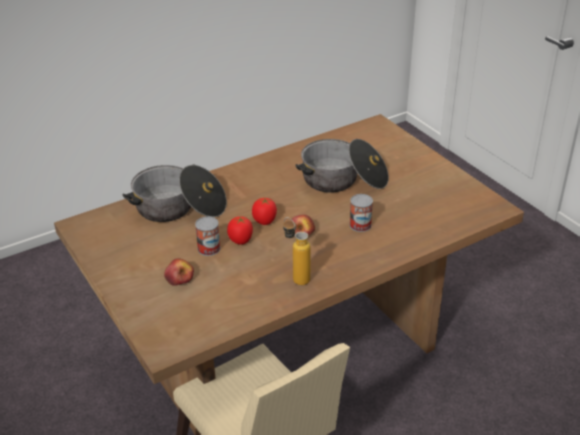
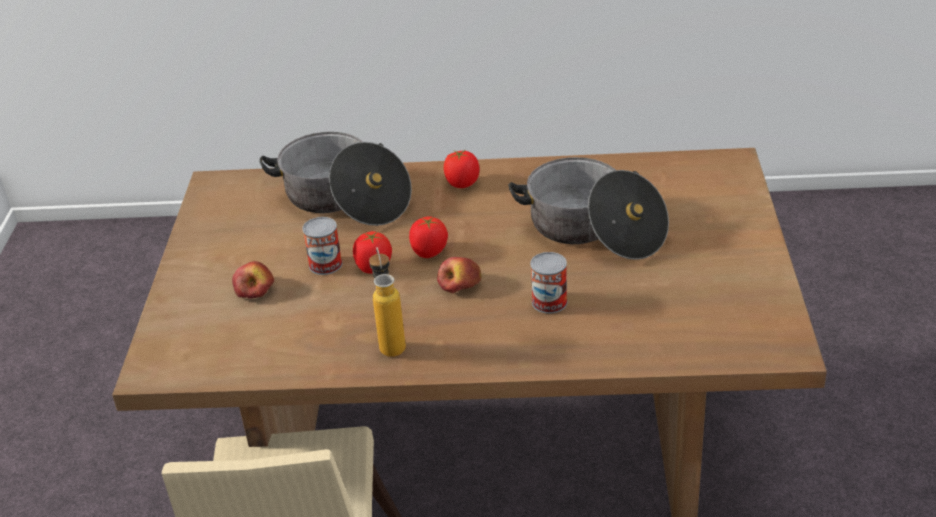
camera: 35 degrees right, 0 degrees up
none -> tomato [444,150,480,188]

